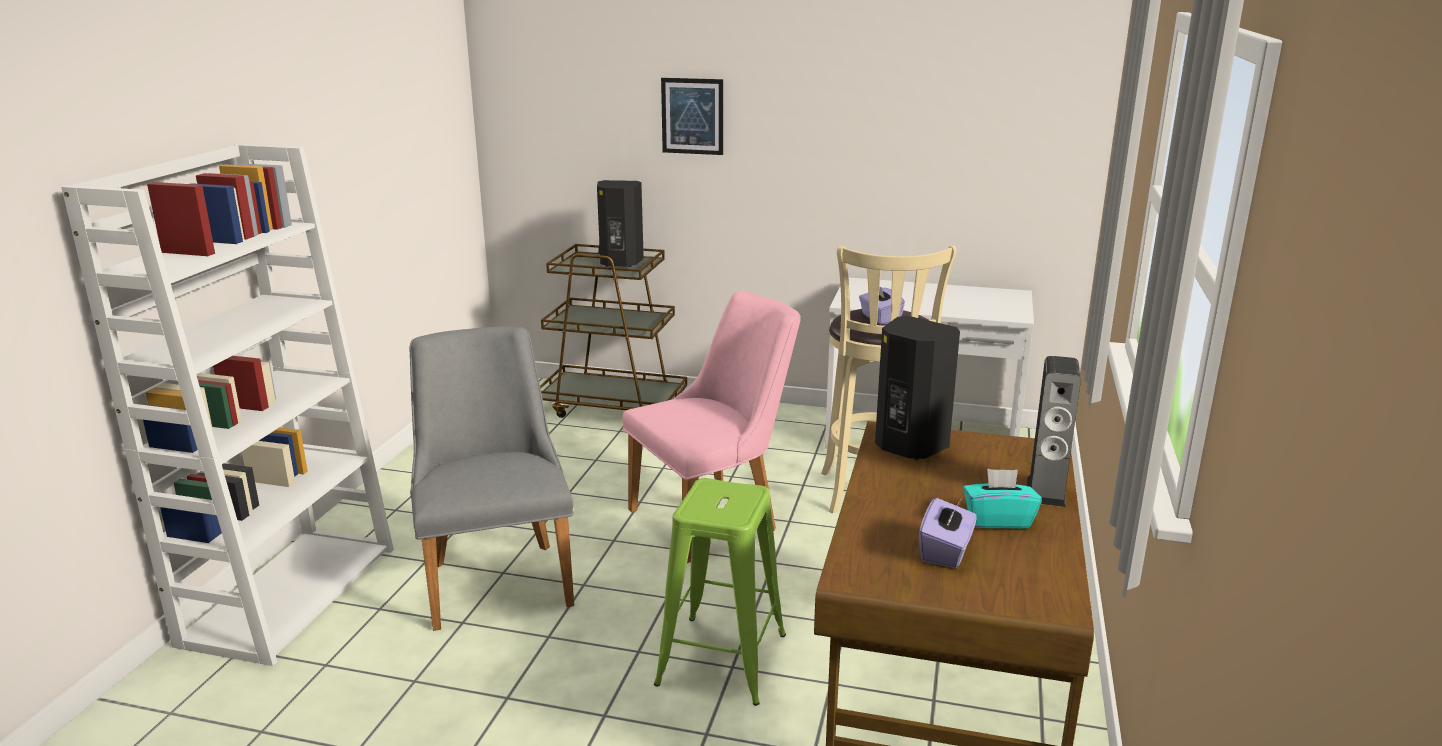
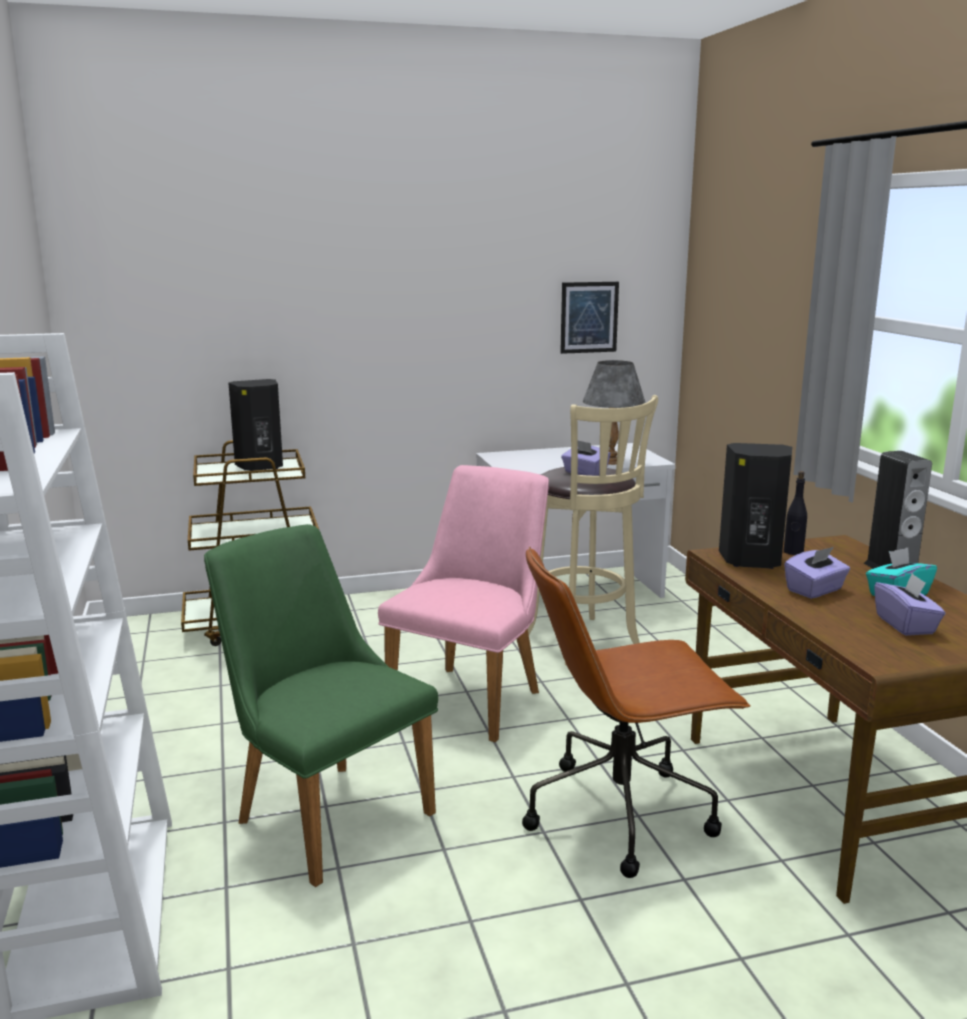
camera: 30 degrees left, 5 degrees down
grey chair [410,327,574,631] -> green chair [204,524,438,887]
green stool [654,478,786,706] -> brown office chair [522,547,751,878]
picture [661,78,723,155] -> picture moved to [560,282,619,354]
none -> grey table lamp [582,360,646,465]
none -> black bottle [784,471,807,555]
none -> purple tissue box [784,547,850,599]

